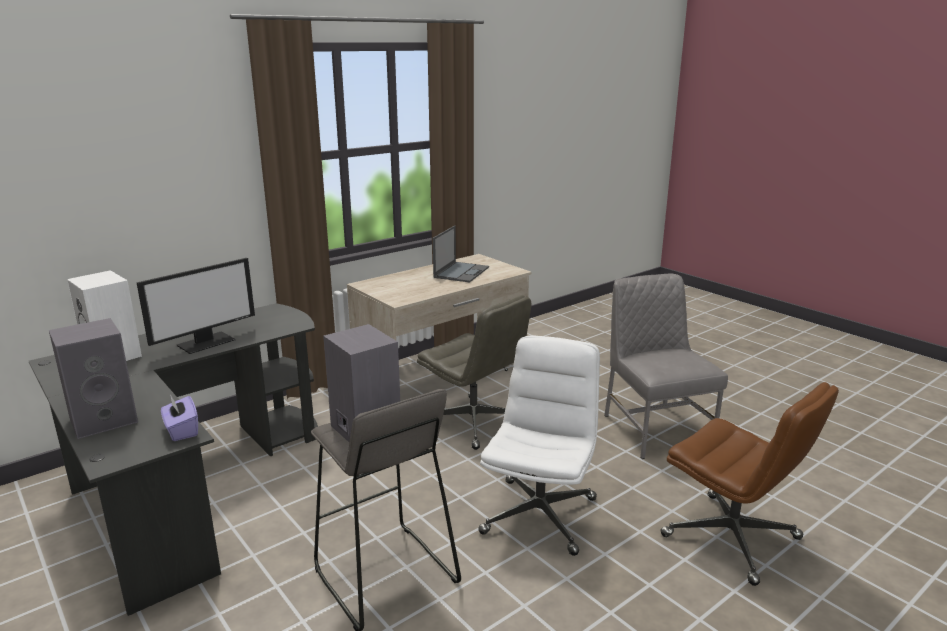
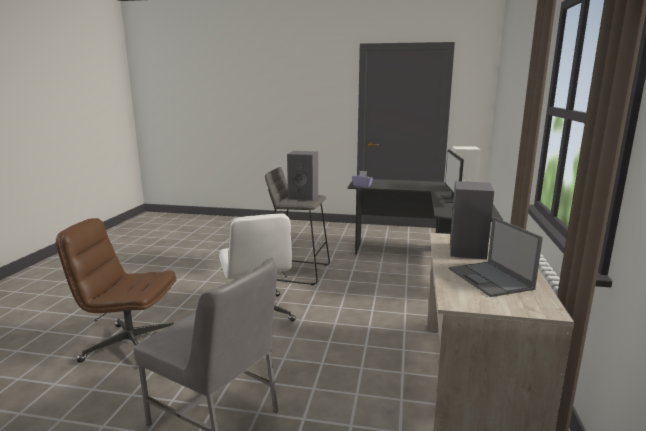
camera: 140 degrees right, 5 degrees down
grey speaker [49,318,138,439] -> grey speaker moved to [450,181,494,260]
grey office chair [417,295,531,450] -> none

